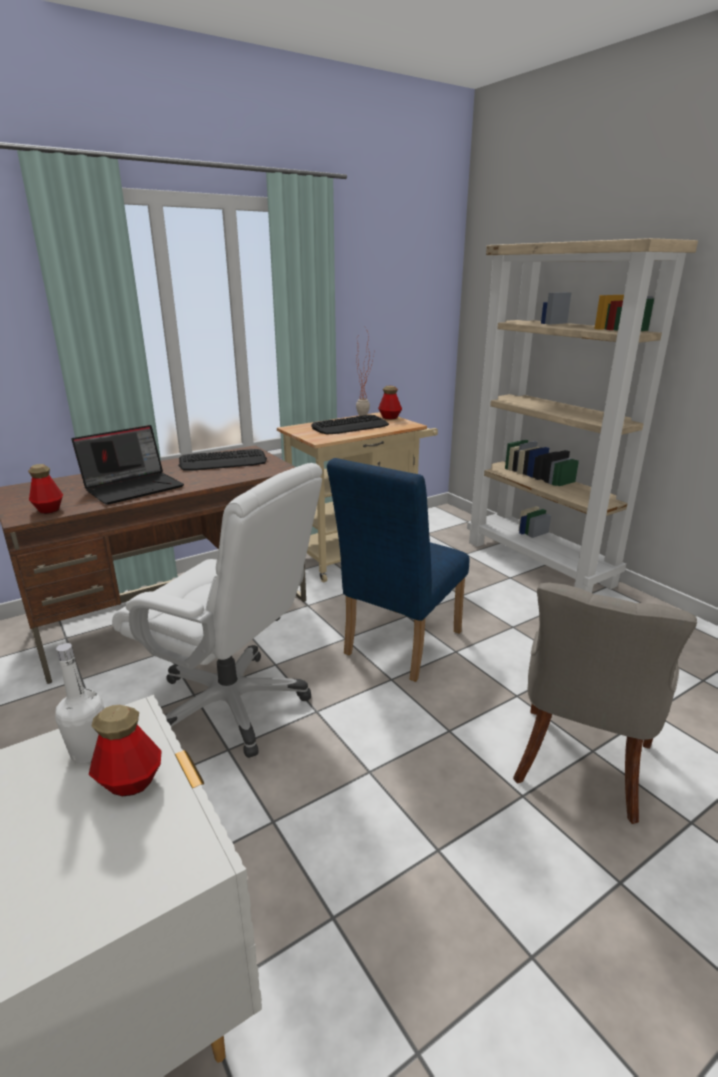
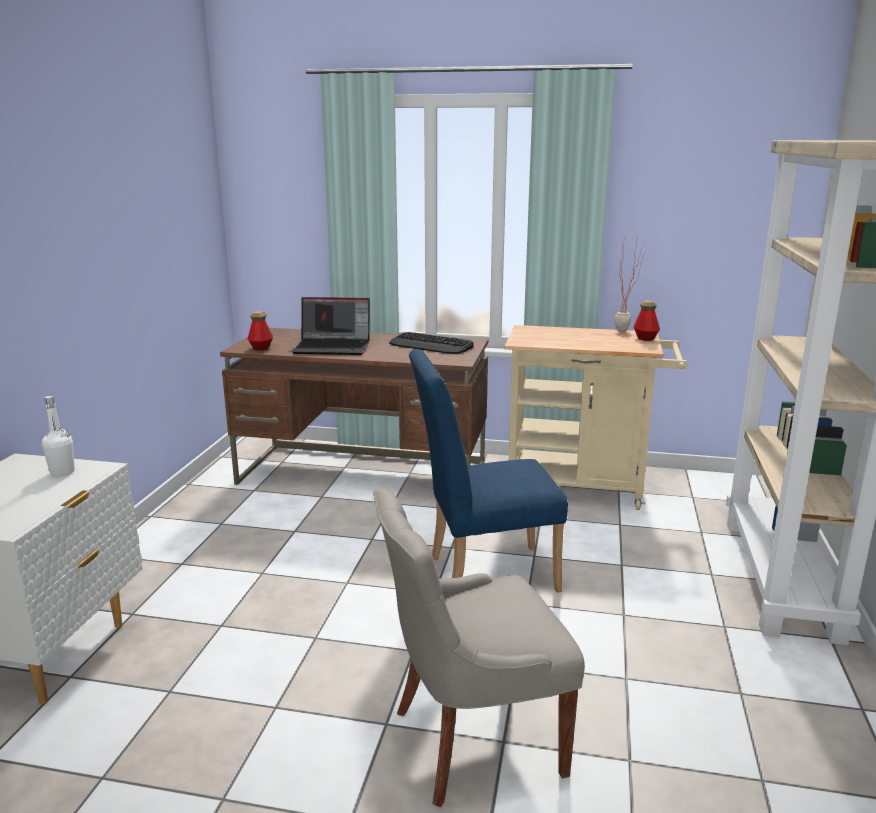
camera: 45 degrees right, 5 degrees down
bottle [89,705,161,797] -> none
white office chair [112,463,322,758] -> none
keyboard [311,415,389,435] -> none

